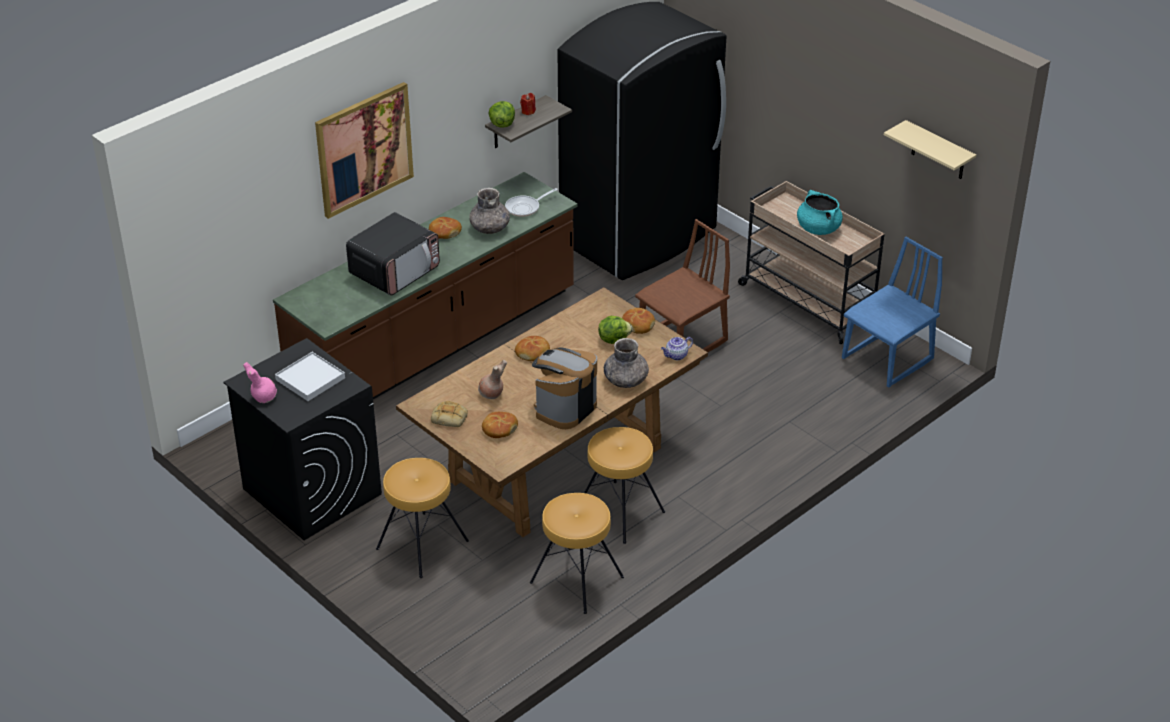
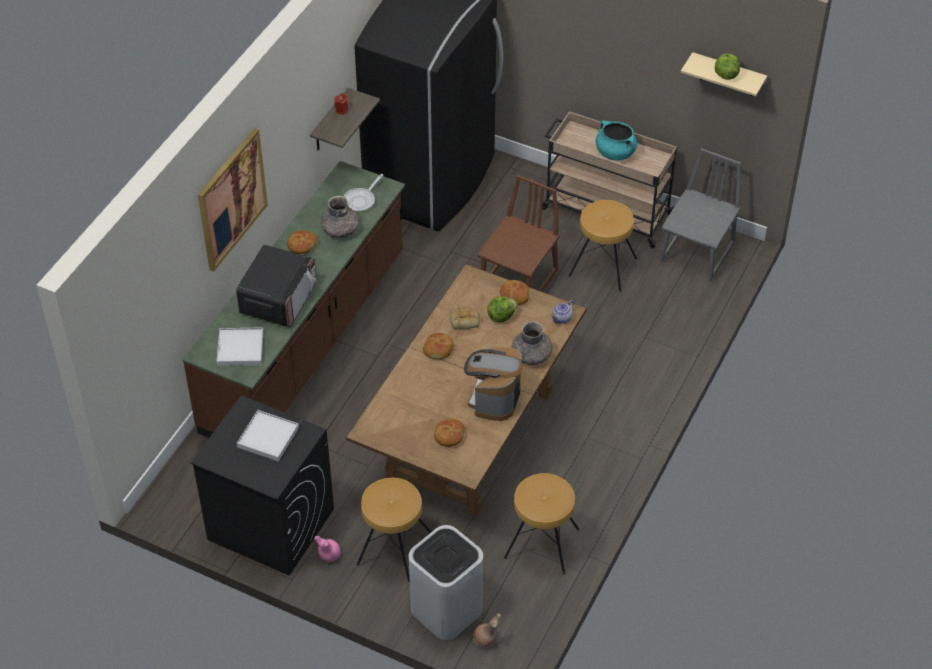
camera: 20 degrees left, 10 degrees up
pink vase [243,362,277,403] -> pink vase moved to [314,536,341,562]
bread [431,401,468,427] -> bread moved to [450,306,480,329]
brown vase [478,360,507,399] -> brown vase moved to [473,613,501,648]
lettuce [489,101,515,128] -> lettuce moved to [715,54,740,80]
brown stool [584,427,665,544] -> brown stool moved to [569,200,637,292]
blue chair [842,237,943,387] -> grey chair [660,148,741,281]
none -> white tray [217,327,263,366]
none -> white trash can [409,525,483,640]

